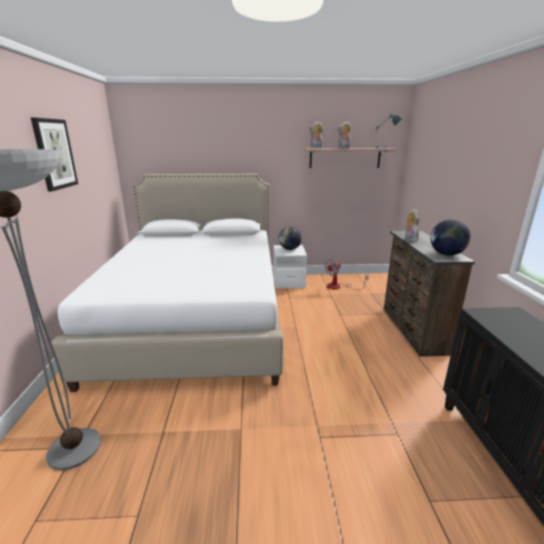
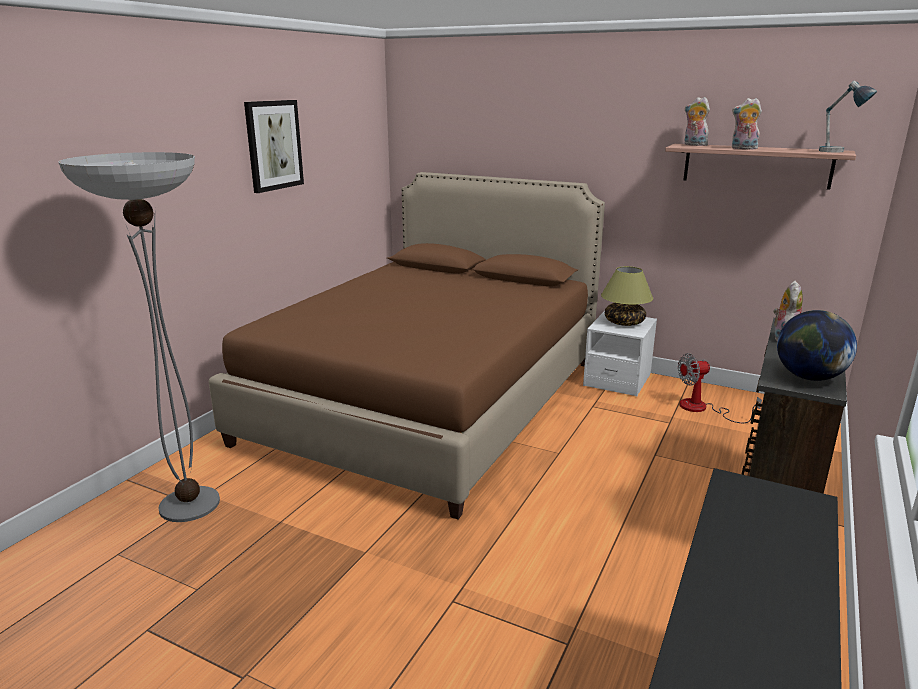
camera: 30 degrees right, 0 degrees up
white bed [52,174,283,392] -> brown bed [209,172,605,519]
globe [279,227,302,250] -> table lamp [601,266,653,326]

